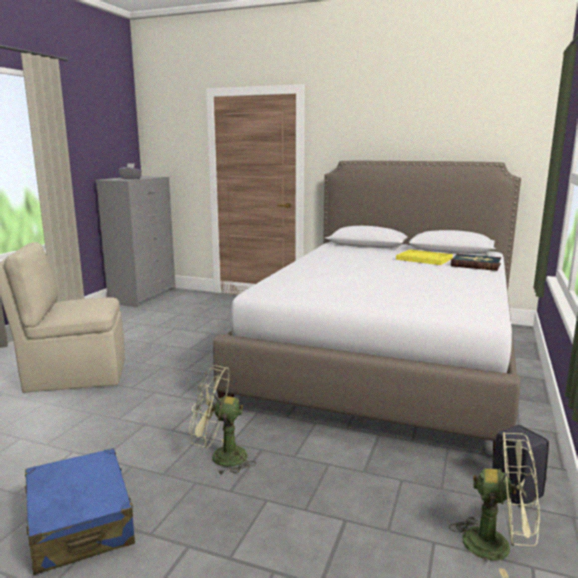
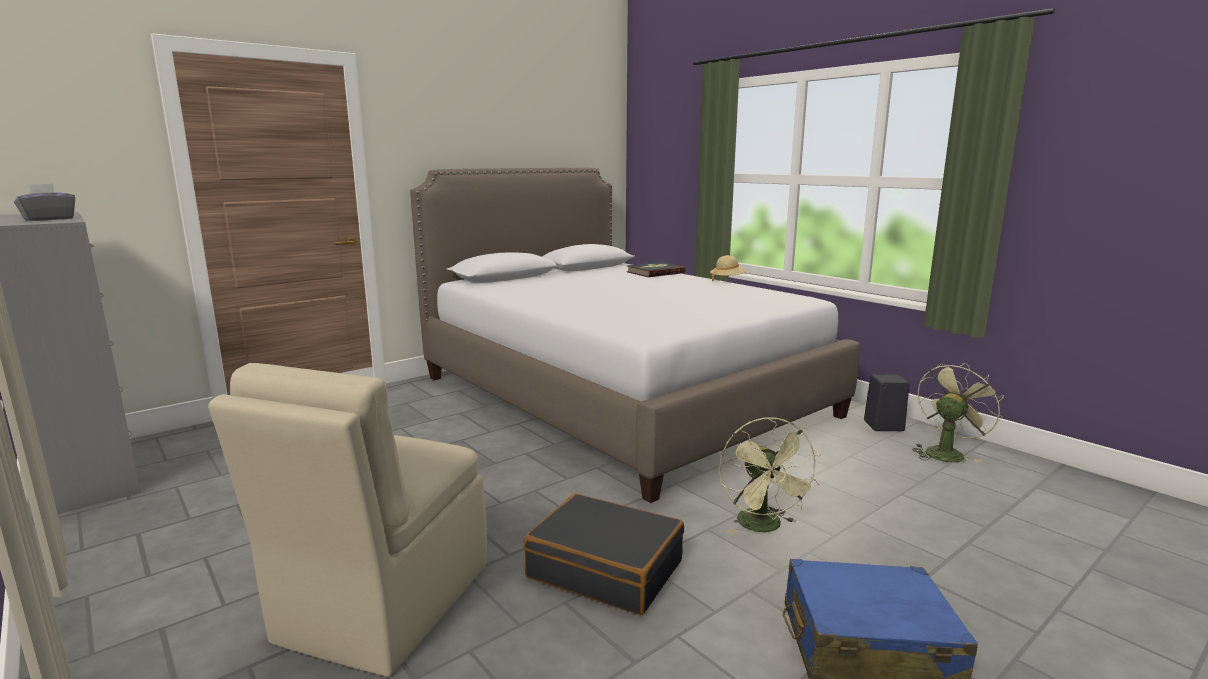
camera: 60 degrees left, 0 degrees up
green fan [189,365,256,475] -> green fan turned 45 degrees counterclockwise [719,417,821,533]
yellow tray [396,249,453,265] -> none
none -> black suitcase [523,494,684,615]
none -> beige hat [710,255,747,281]

